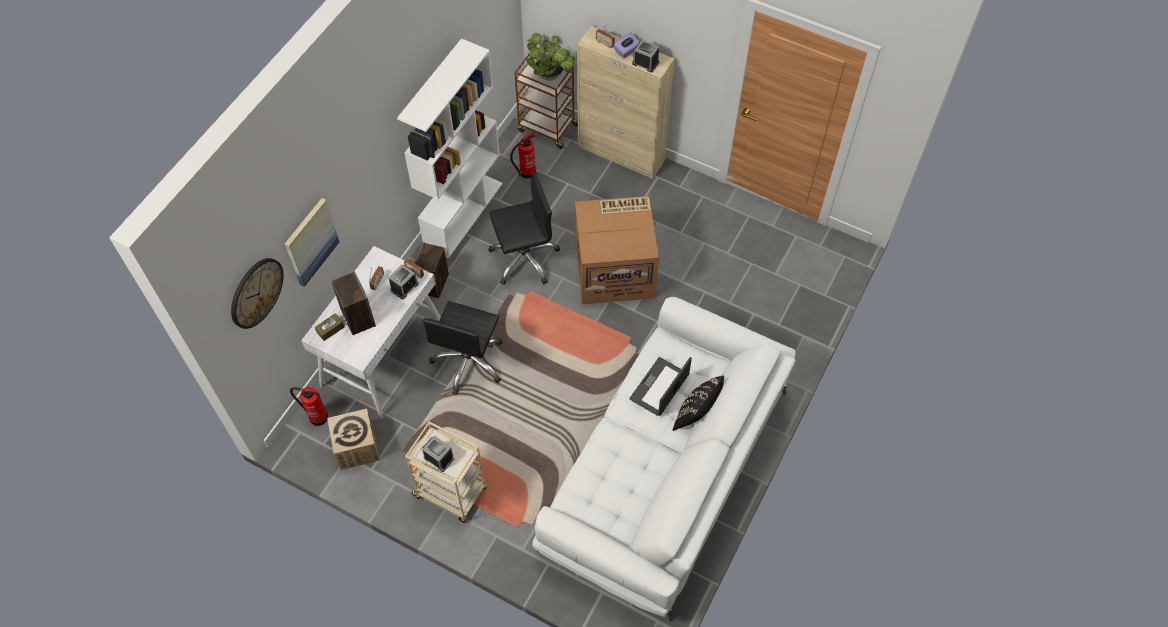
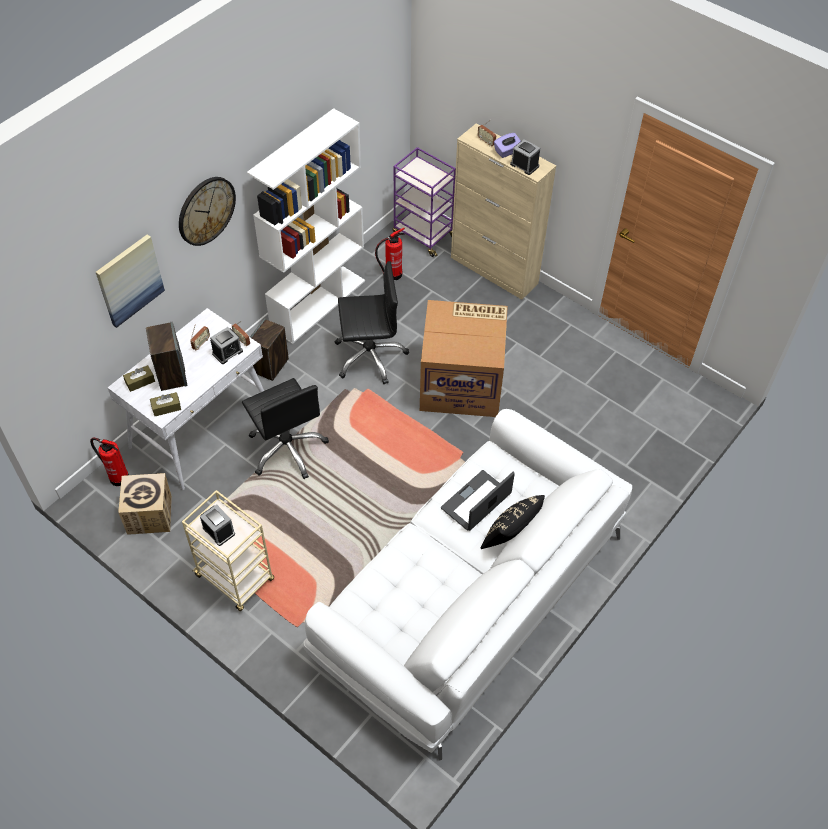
camera: 10 degrees right, 5 degrees down
wall clock [231,258,284,329] -> wall clock moved to [179,177,236,246]
black office chair [423,301,503,395] -> black office chair turned 60 degrees counterclockwise [242,378,329,479]
brown cart [514,54,578,149] -> purple cart [393,147,456,257]
potted plant [527,33,575,81] -> none
none -> brown tissue box [150,392,181,416]

